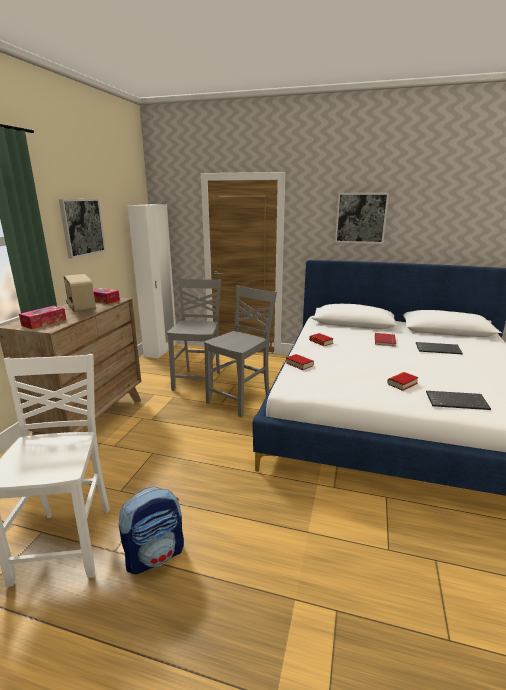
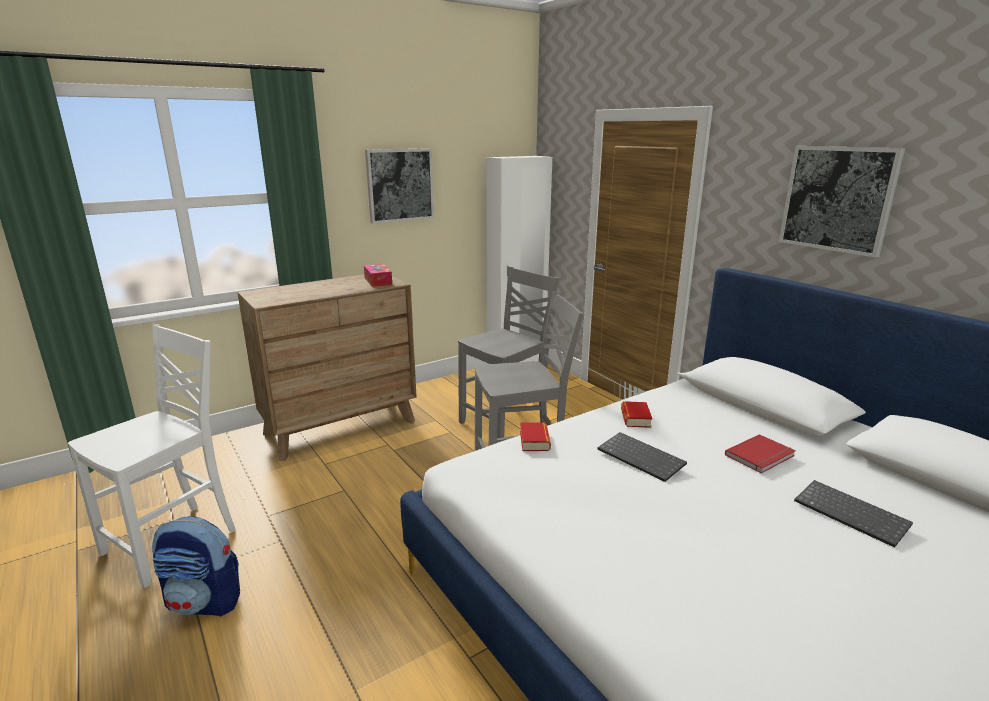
camera: 40 degrees right, 0 degrees up
tissue box [19,306,66,329] -> none
radio [64,274,96,313] -> none
book [387,372,419,391] -> none
keyboard [426,391,491,410] -> keyboard moved to [598,432,687,482]

